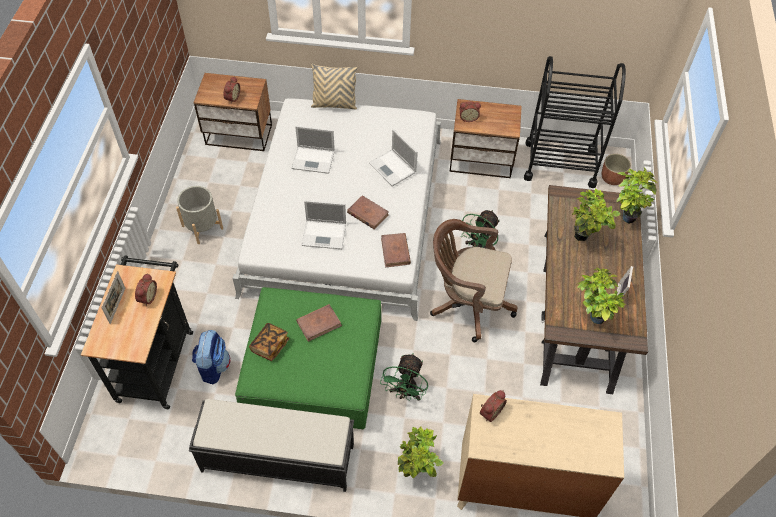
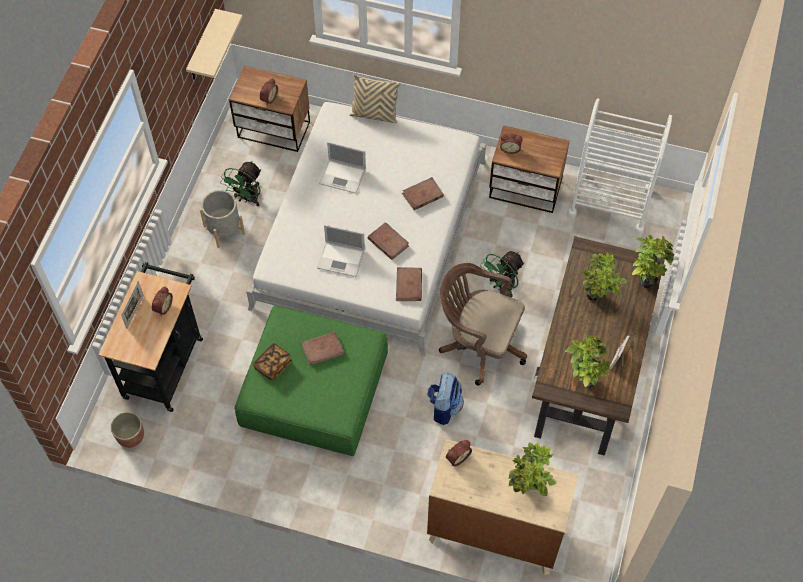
camera: 10 degrees right, 5 degrees up
black bench [189,399,354,492] -> none
backpack [192,330,231,384] -> backpack moved to [428,373,464,425]
laptop [369,129,418,187] -> brown book [402,177,444,210]
green fan [380,353,428,401] -> green fan moved to [220,161,261,206]
potted plant [398,426,444,478] -> potted plant moved to [509,442,557,496]
black cart [524,56,626,188] -> white cart [567,98,672,235]
planter [601,154,631,185] -> planter moved to [111,412,144,448]
none -> beige shelf [186,9,243,80]

